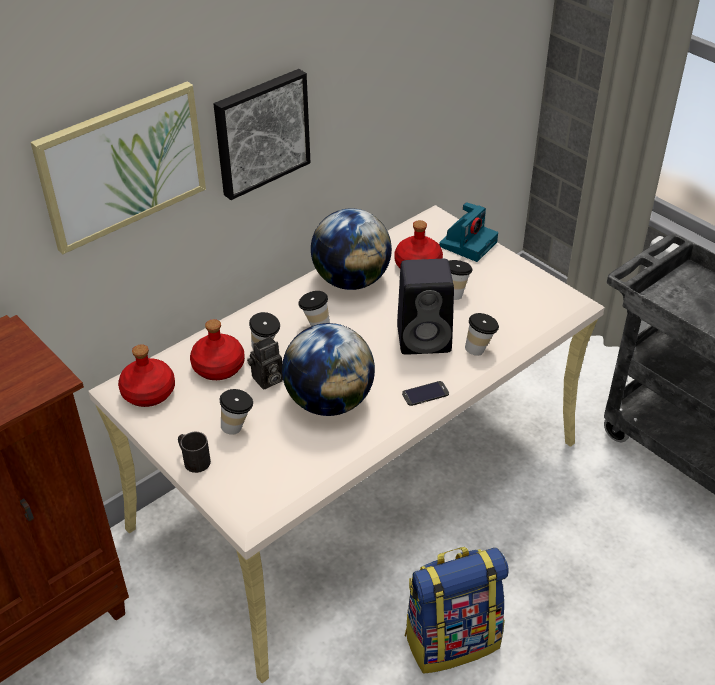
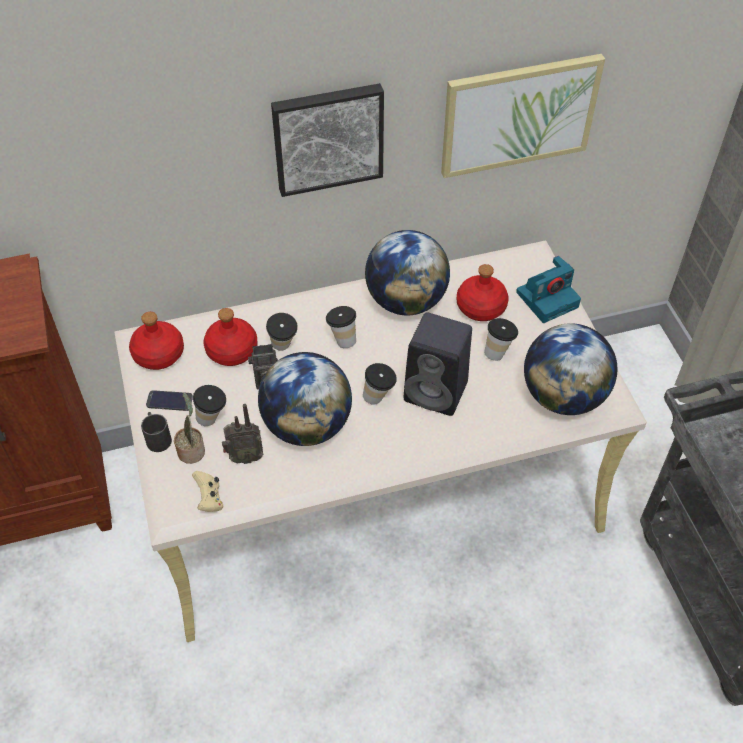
camera: 25 degrees right, 10 degrees up
picture [31,81,206,254] -> picture moved to [441,54,605,178]
phone [402,381,449,406] -> phone moved to [146,390,193,411]
backpack [405,547,509,674] -> none
cup [465,313,499,356] -> cup moved to [363,363,397,405]
none -> potted plant [174,393,205,464]
none -> beige game controller [192,471,223,512]
none -> radio [222,404,263,464]
none -> globe [524,323,618,415]

